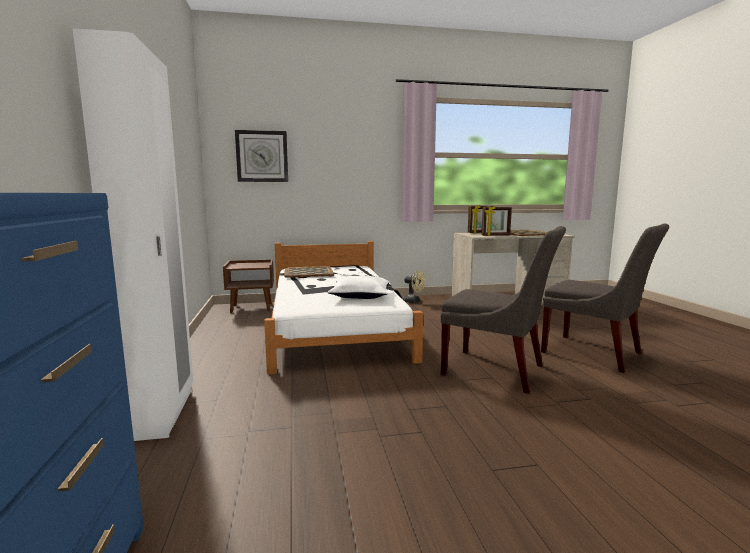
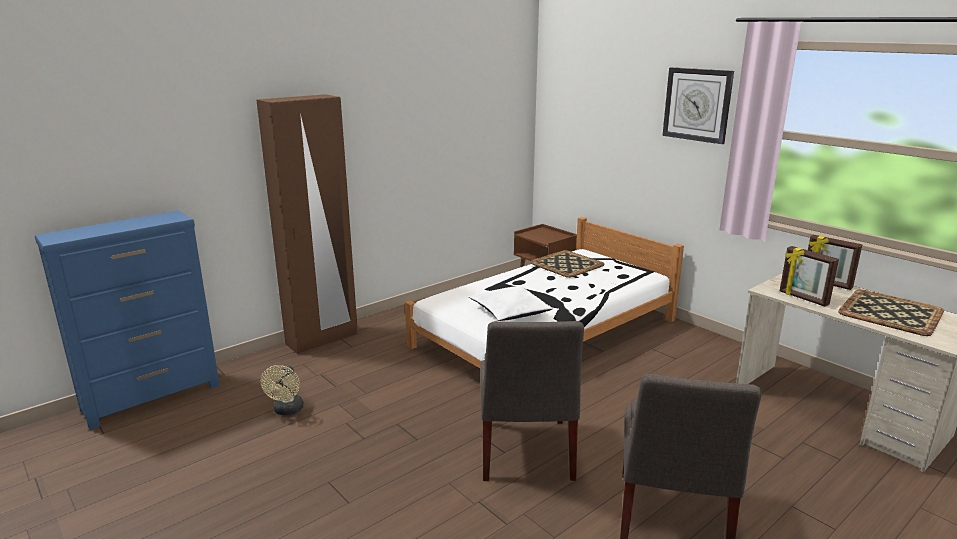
camera: 60 degrees right, 10 degrees up
white wardrobe [73,28,193,441] -> brown wardrobe [256,94,357,354]
wall clock [235,130,288,182] -> wall clock moved to [662,67,734,144]
beige fan [403,270,426,303] -> beige fan moved to [260,365,304,415]

